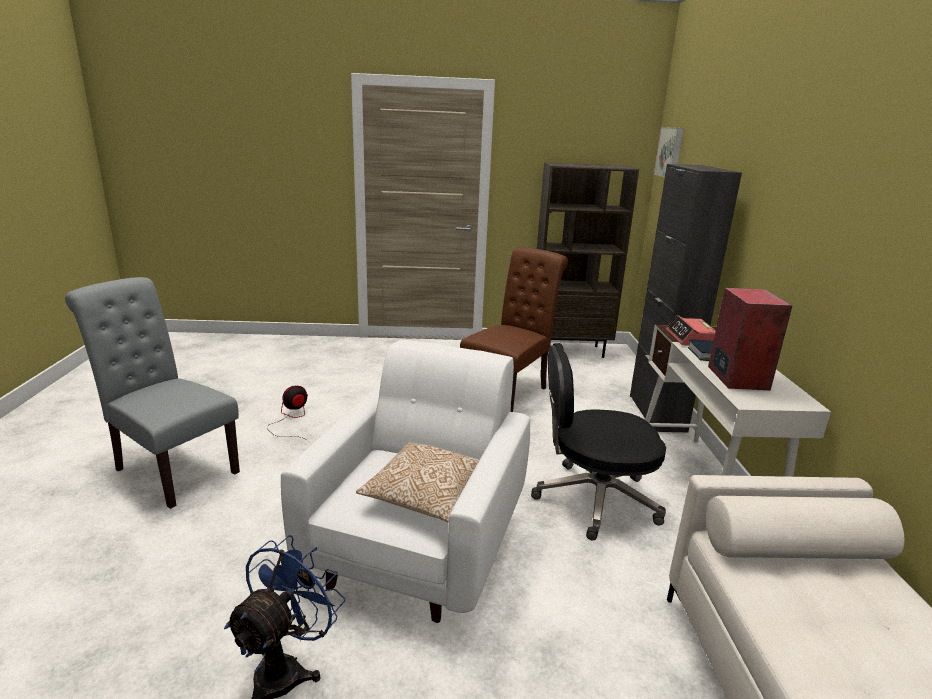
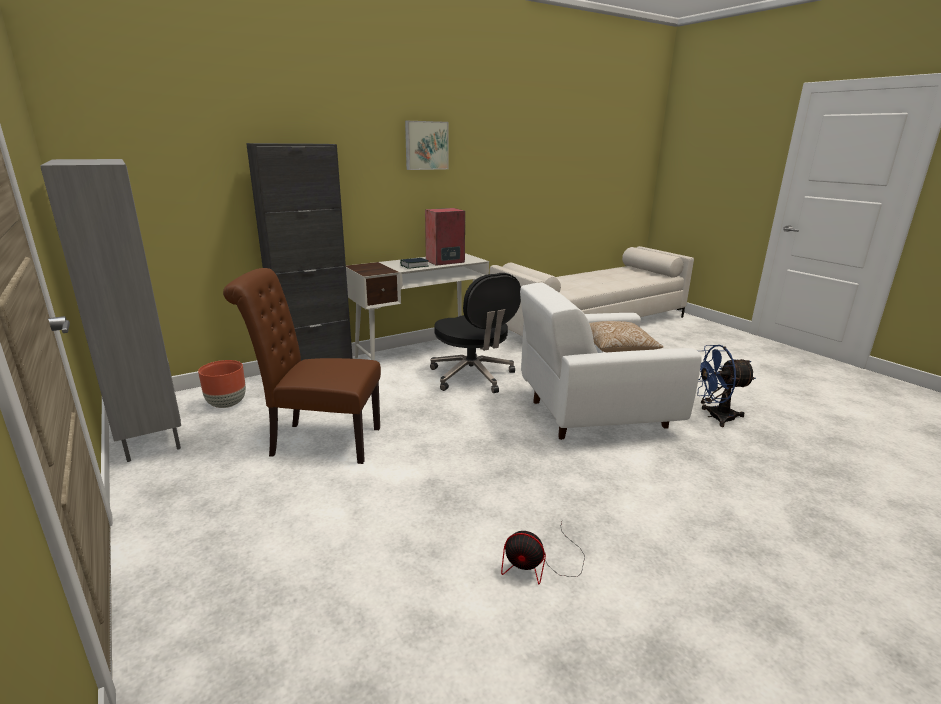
camera: 120 degrees left, 0 degrees up
grey chair [65,277,240,509] -> none
brown bookcase [537,162,639,358] -> grey bookcase [40,159,181,462]
picture [654,127,684,177] -> picture moved to [405,121,449,170]
alarm clock [666,315,716,345] -> none
none -> brown planter [198,360,246,408]

